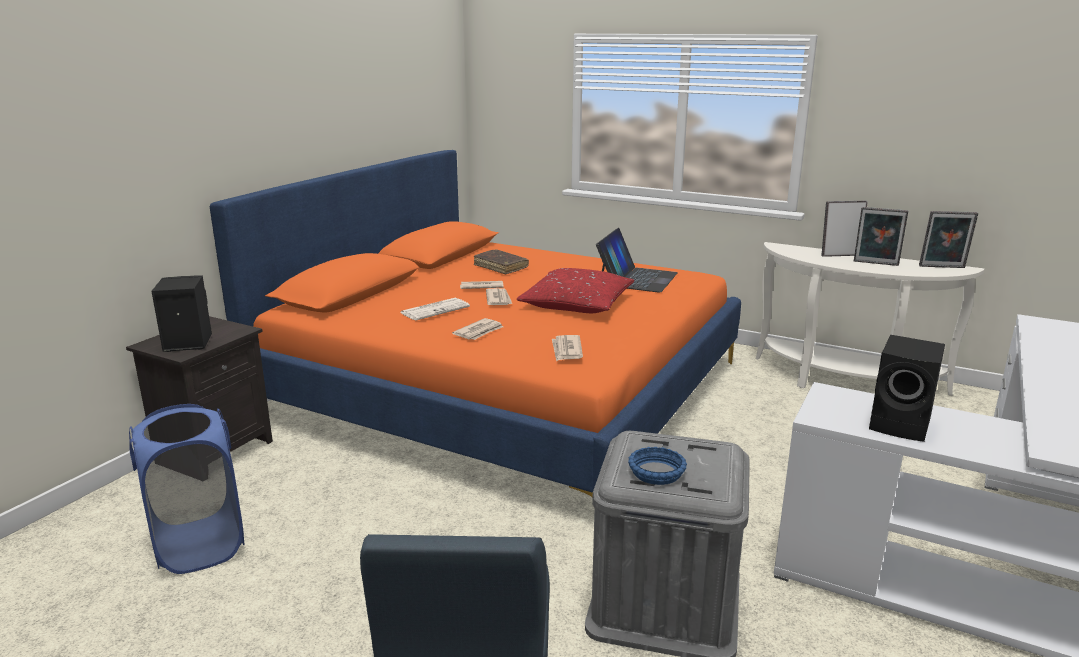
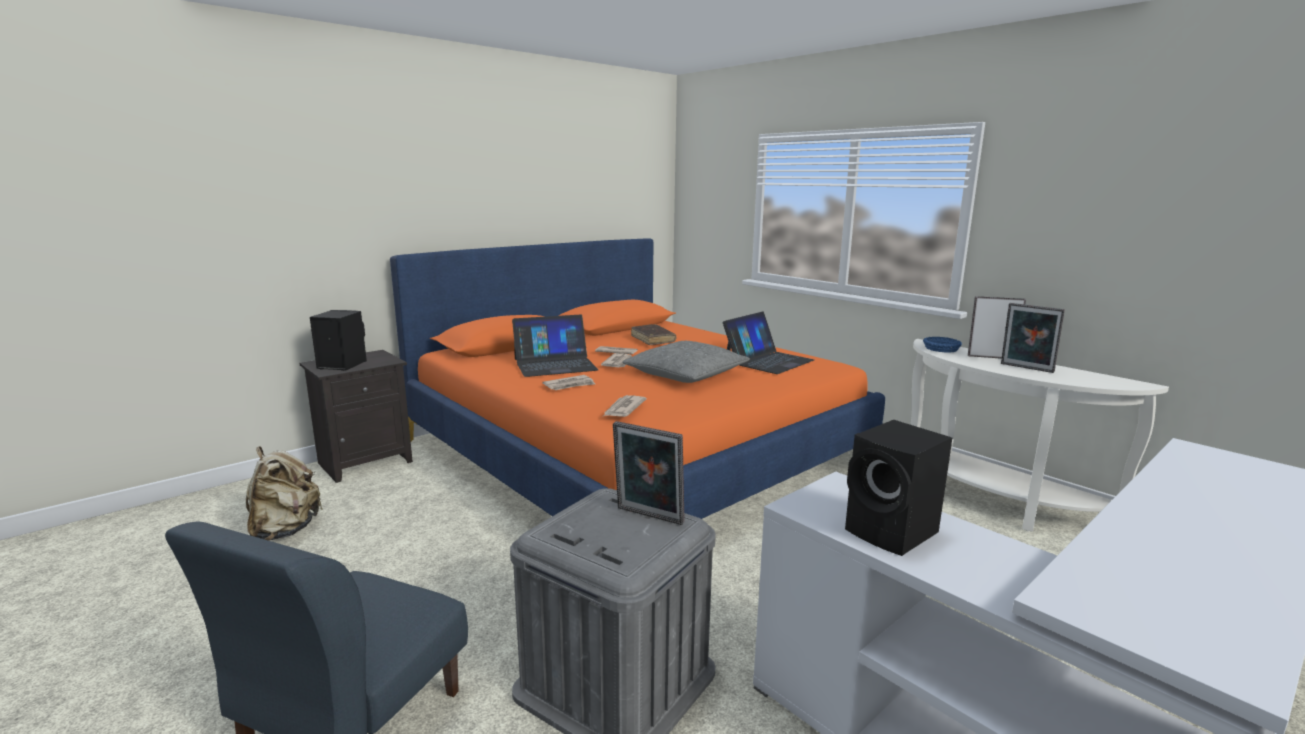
camera: 20 degrees right, 5 degrees down
blue laundry basket [129,404,244,574] -> beige backpack [246,446,323,541]
newspaper [400,298,470,320] -> laptop [512,314,599,377]
red pillow [517,268,634,313] -> grey pillow [622,341,750,383]
blue bowl [628,447,687,485] -> blue bowl moved to [923,337,962,352]
picture frame [919,211,978,268] -> picture frame moved to [613,421,685,525]

